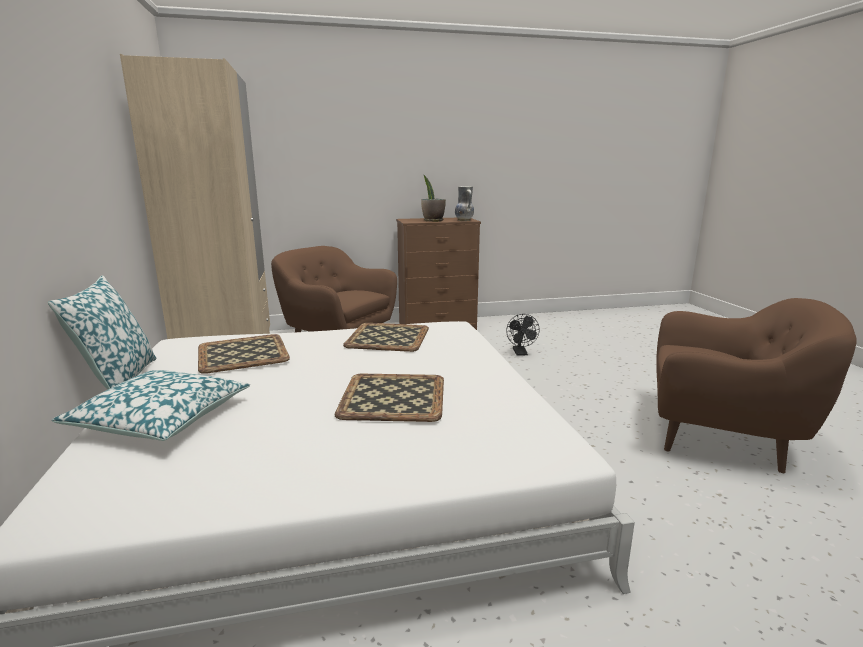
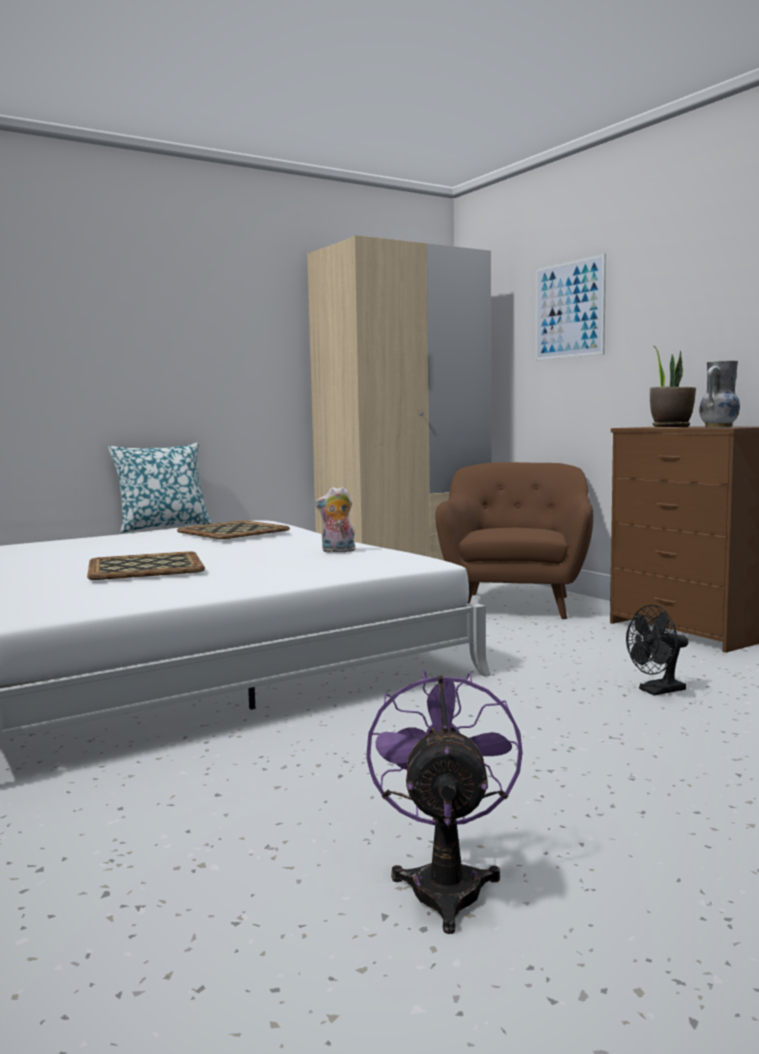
camera: 70 degrees right, 10 degrees down
pillow [52,370,250,441] -> none
tray [343,323,429,352] -> plush toy [315,486,356,553]
brown armchair [656,298,857,473] -> purple fan [367,670,523,934]
none -> picture [535,254,606,361]

